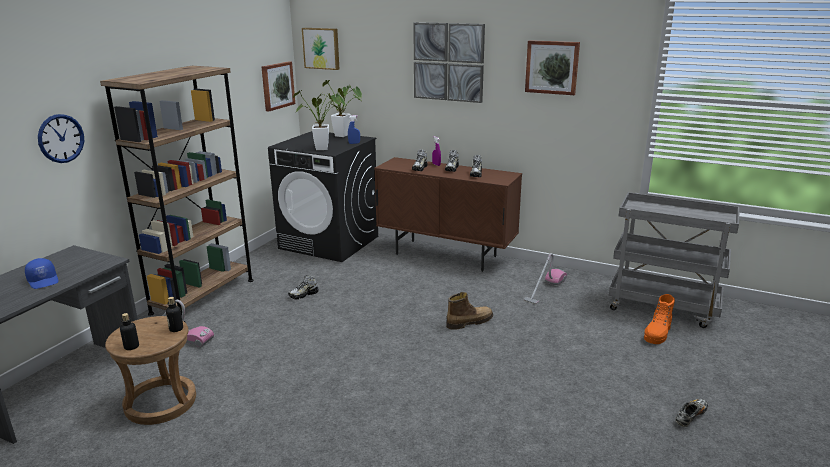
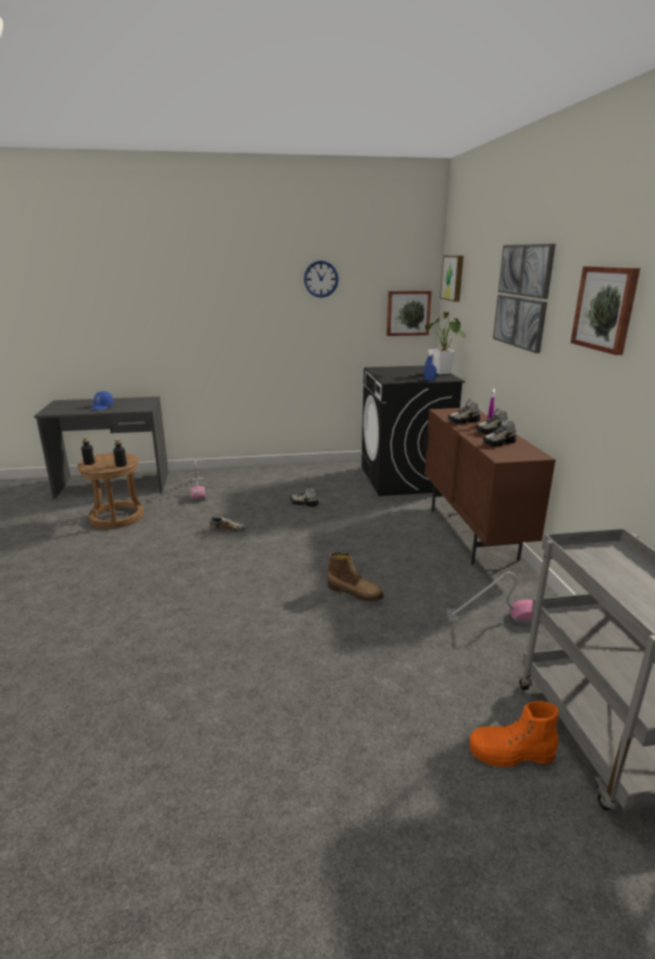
camera: 55 degrees right, 0 degrees up
wall clock [38,114,84,163] -> wall clock moved to [304,261,339,298]
brown bookcase [100,66,253,322] -> none
potted plant [293,90,346,150] -> none
shoe [675,399,708,427] -> shoe moved to [210,516,246,532]

